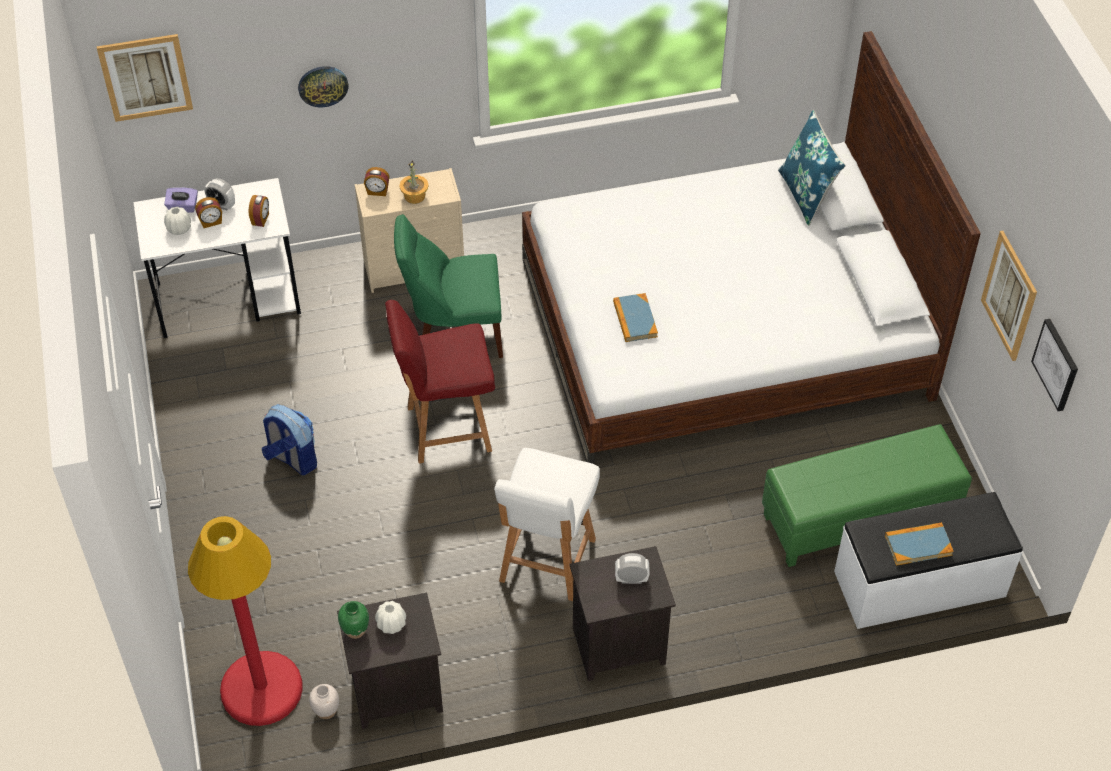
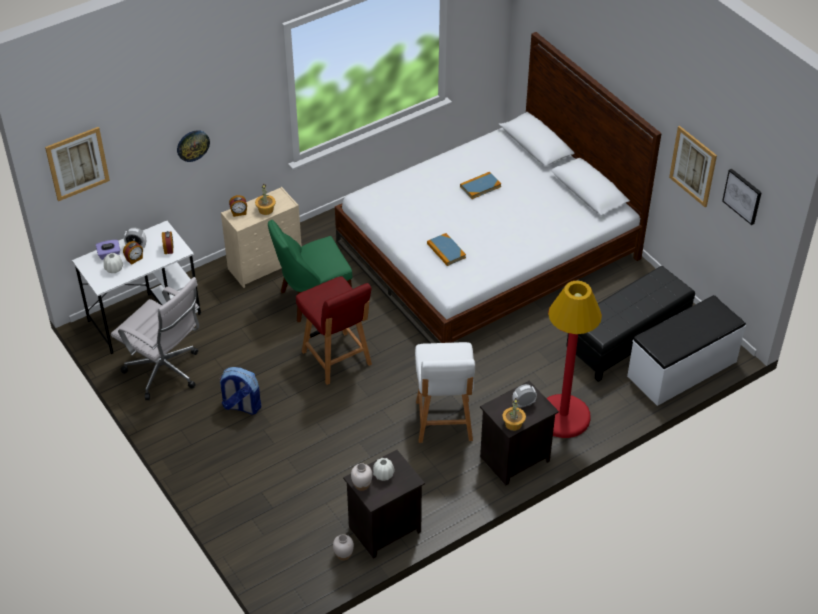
camera: 20 degrees left, 5 degrees down
red floor lamp [188,516,303,726] -> red floor lamp moved to [546,281,602,438]
green vase [338,601,369,639] -> white vase [351,463,372,491]
red chair [385,300,495,463] -> red chair turned 90 degrees counterclockwise [296,276,372,385]
green ottoman [762,424,972,567] -> black ottoman [566,266,695,382]
blue pillow [778,110,846,226] -> none
book [885,522,954,566] -> book moved to [460,172,502,199]
none -> white office chair [111,277,199,400]
none -> potted plant [502,398,526,431]

